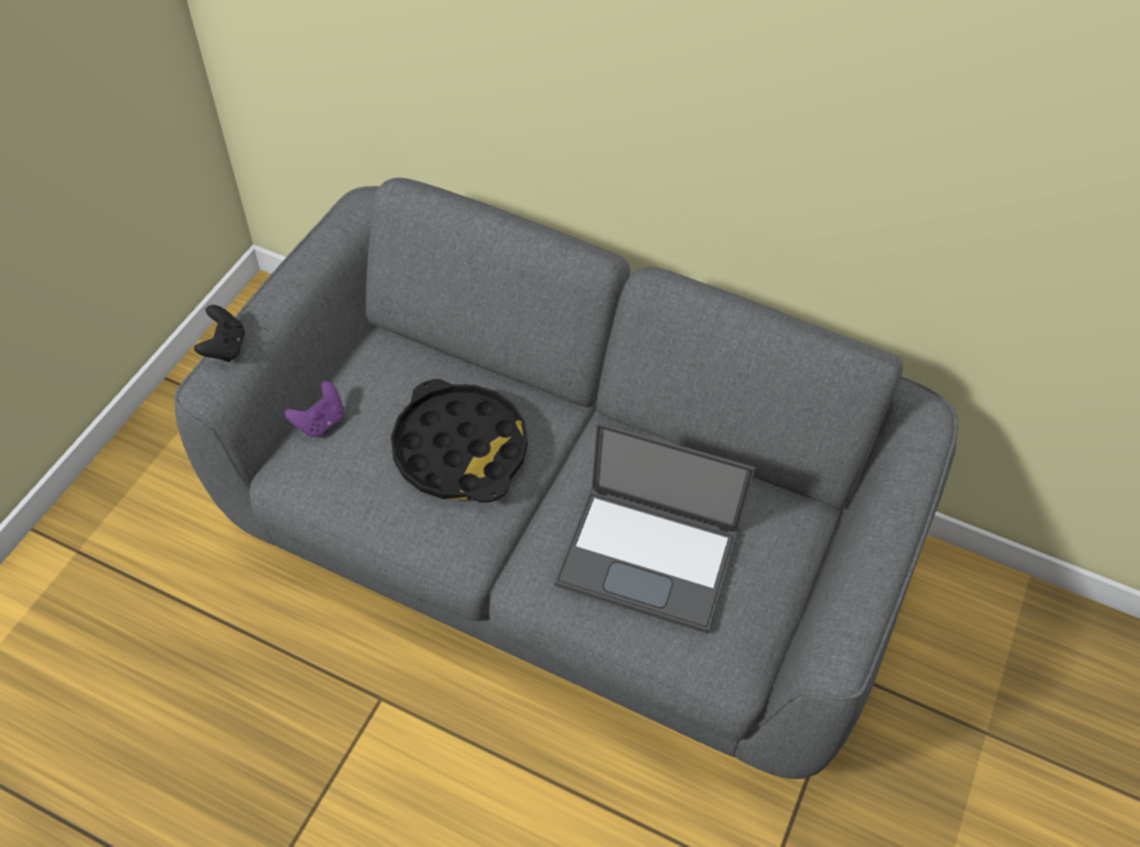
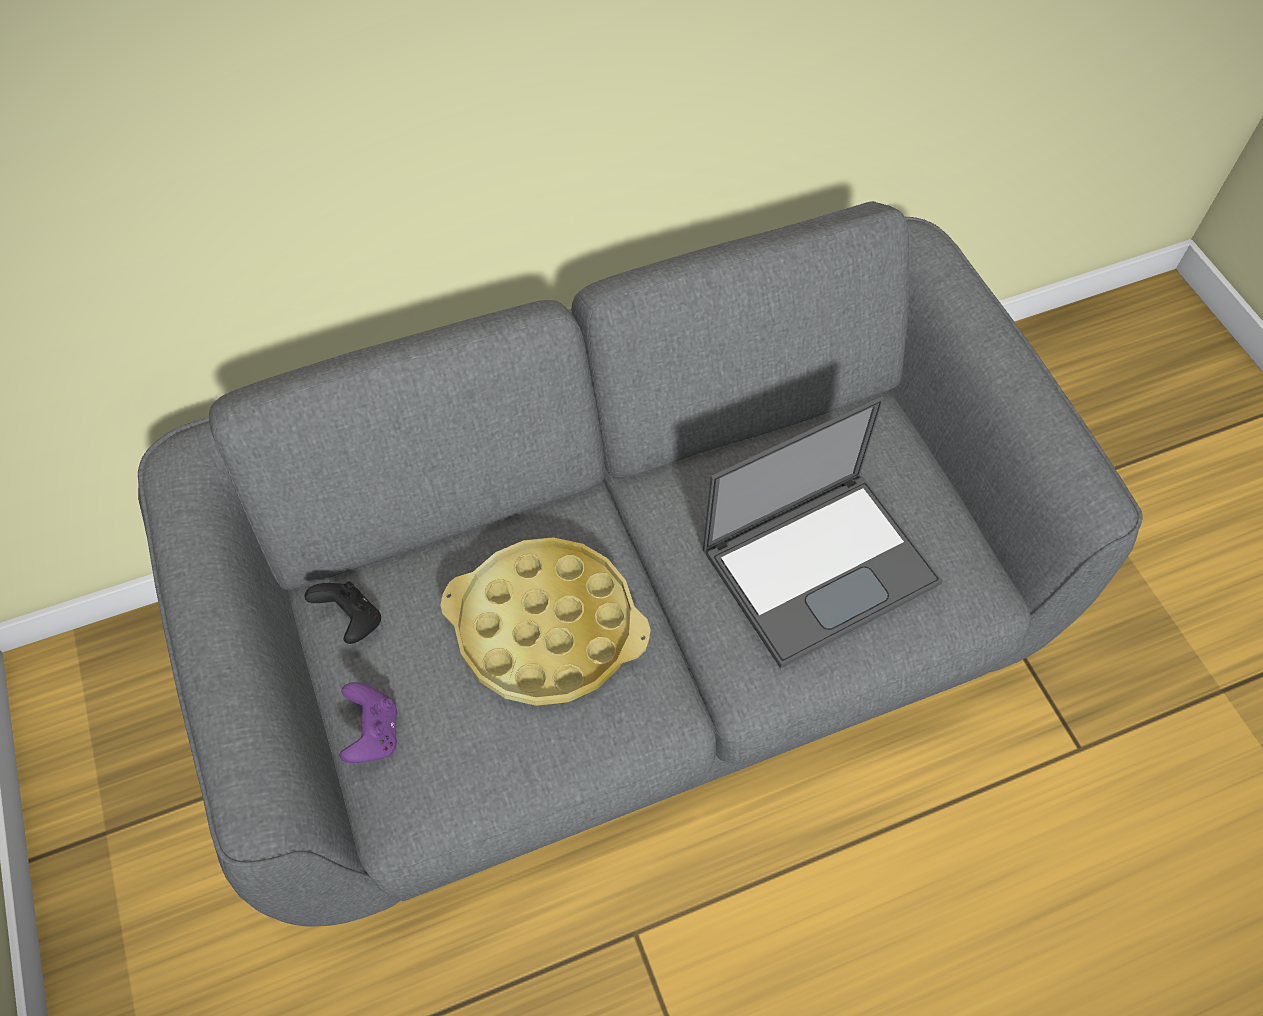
camera: 45 degrees left, 5 degrees up
black game controller [194,305,245,362] -> black game controller moved to [304,582,381,644]
black tray [391,379,528,503] -> yellow tray [441,537,651,706]

